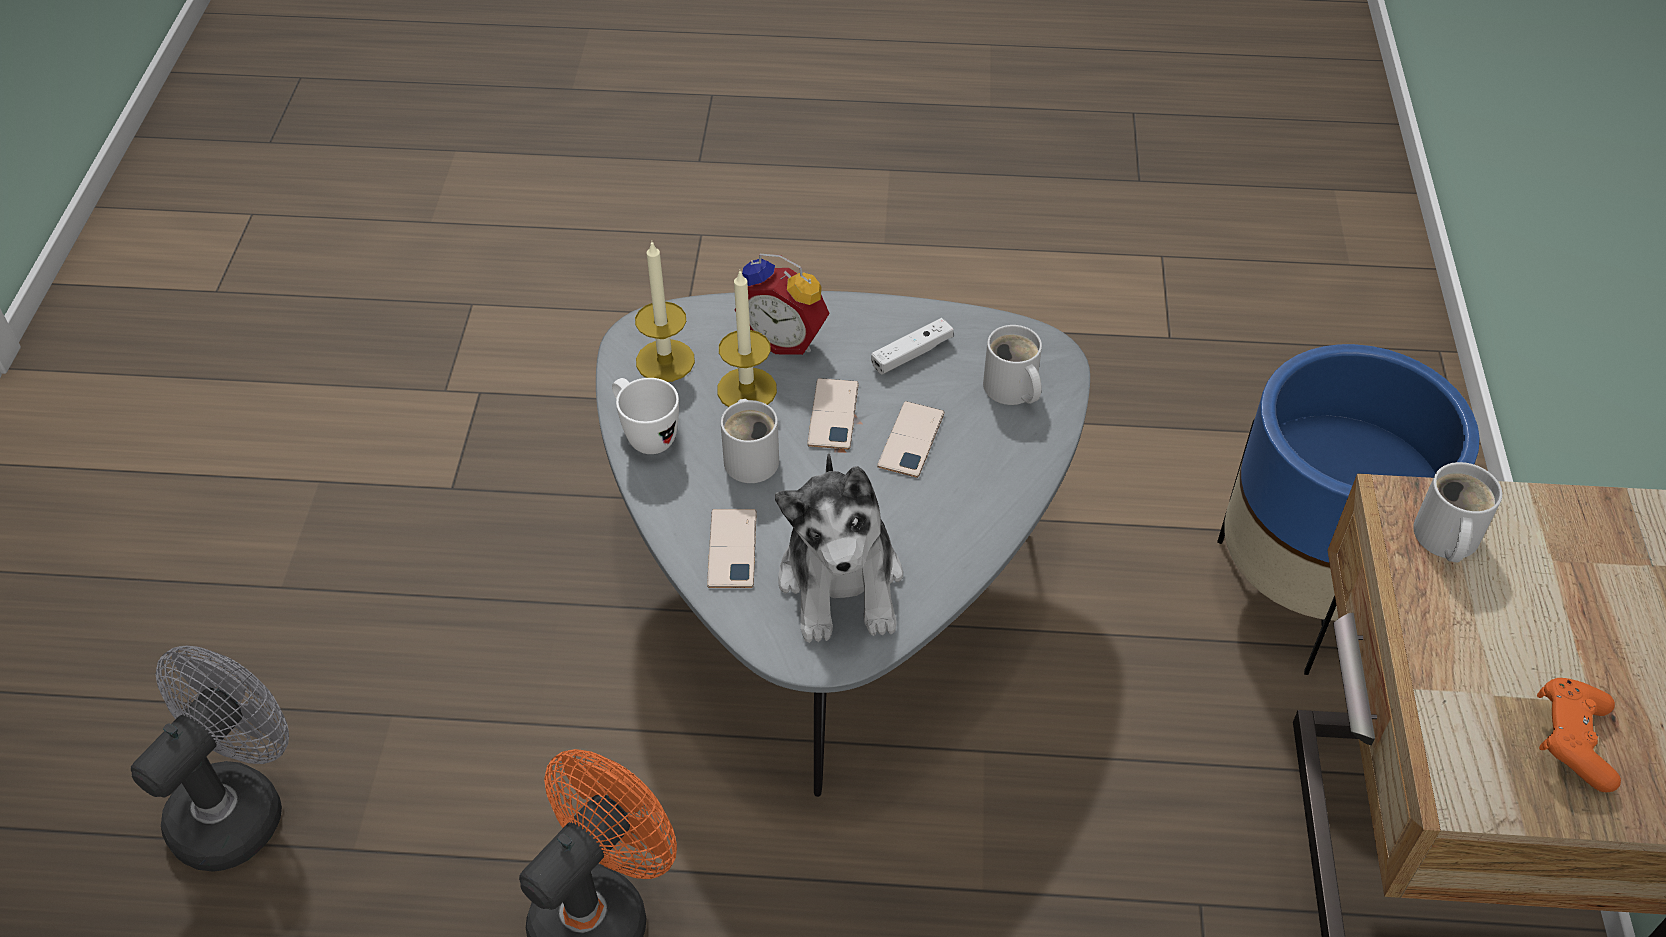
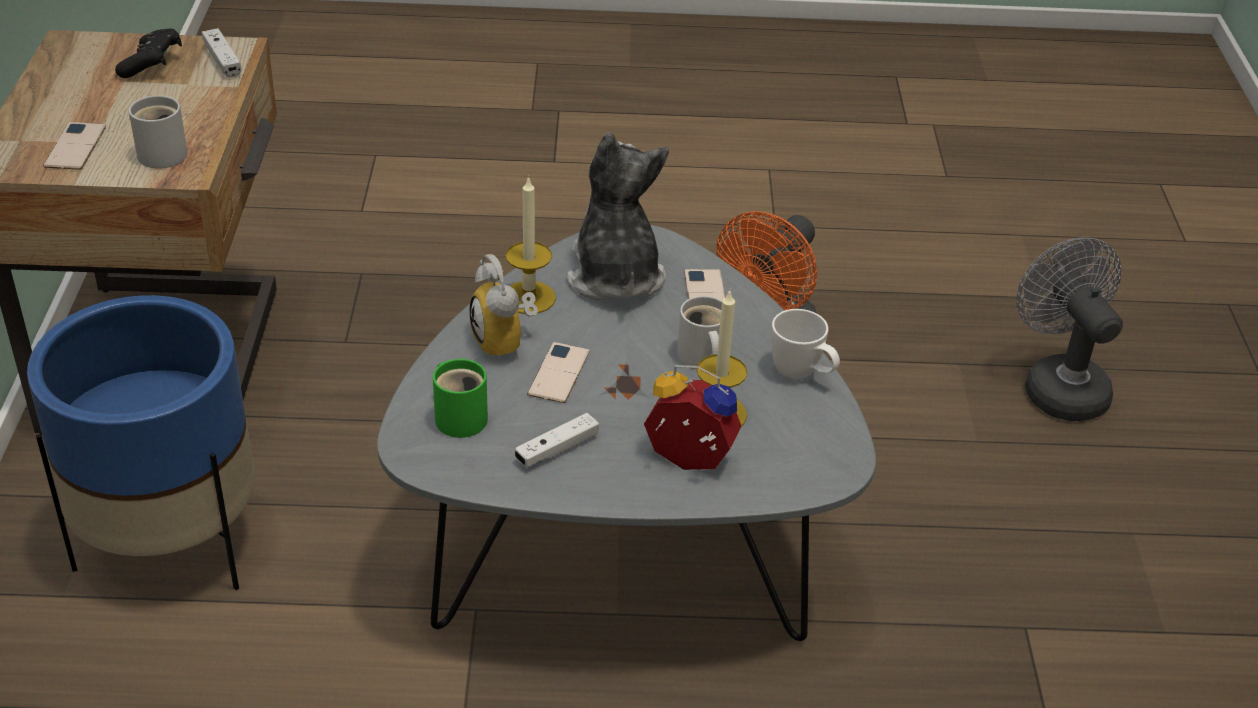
camera: 175 degrees right, 10 degrees down
grey fan [131,646,289,872] -> grey fan turned 135 degrees clockwise [1016,237,1123,421]
candle [635,240,695,382] -> candle moved to [506,176,556,314]
phone [807,378,859,450] -> phone moved to [43,122,106,170]
white mug [983,325,1042,405] -> green mug [433,359,488,438]
orange game controller [1537,678,1621,792] -> black game controller [115,29,182,78]
none -> white game controller [202,28,241,77]
none -> alarm clock [469,254,538,360]

